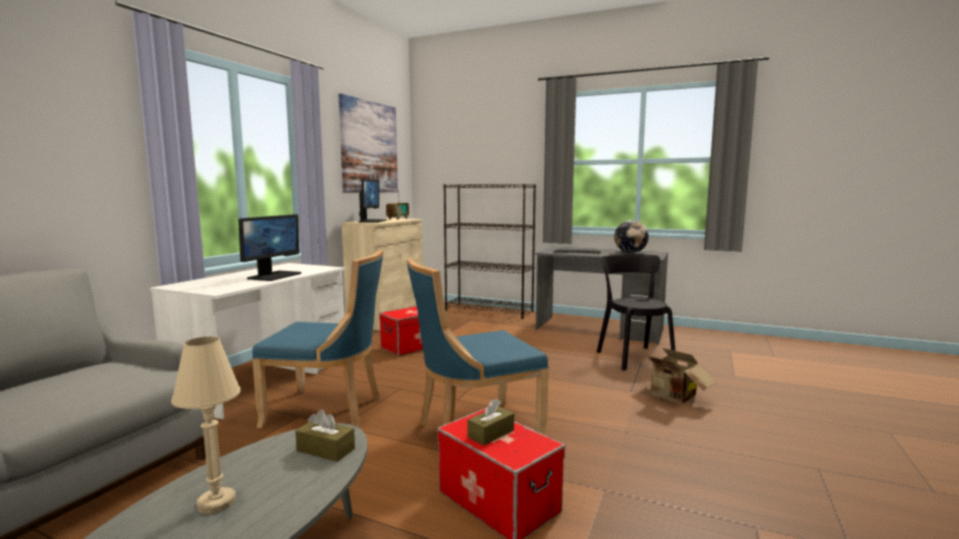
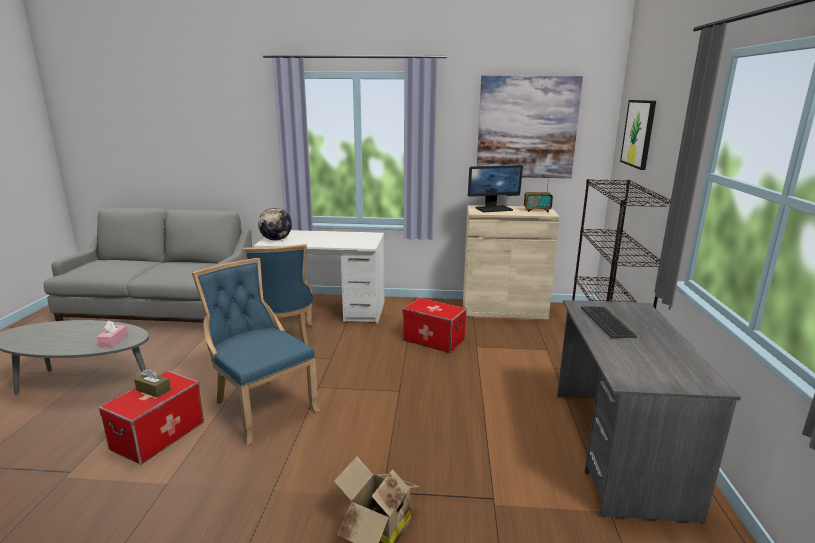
camera: 70 degrees right, 10 degrees up
beige table lamp [171,336,241,514] -> none
monitor [238,214,301,281] -> none
brown tissue box [295,409,355,462] -> pink tissue box [97,321,128,348]
black chair [597,255,676,371] -> none
globe [614,220,649,253] -> globe moved to [258,207,292,241]
none -> picture [620,100,656,170]

